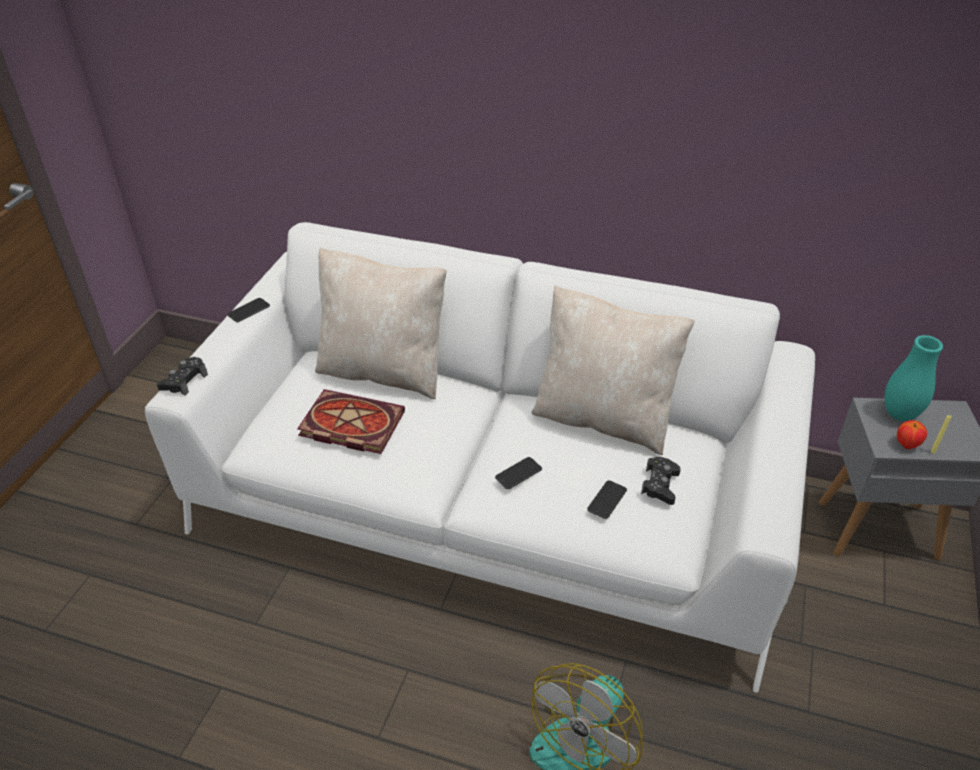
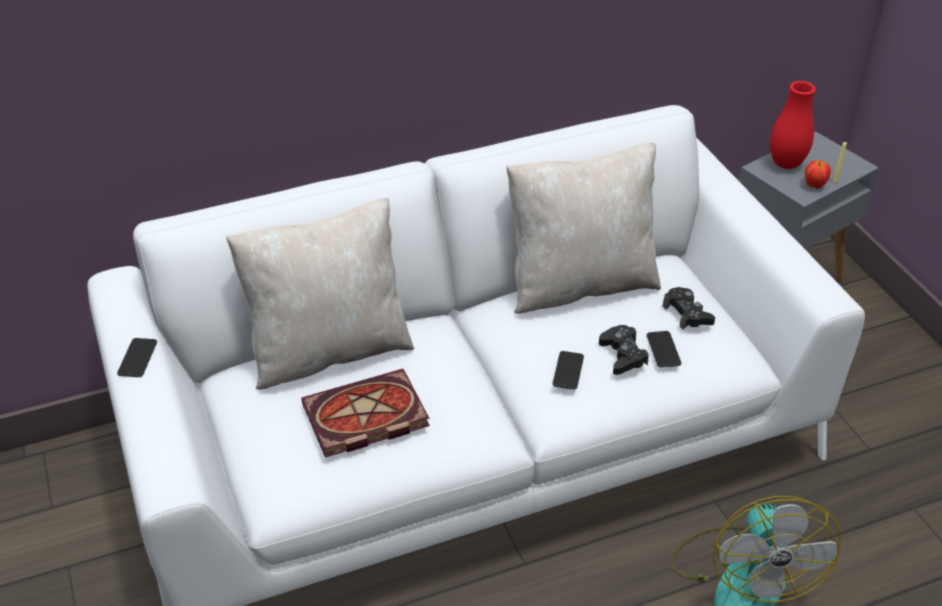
camera: 40 degrees left, 0 degrees up
black game controller [157,357,208,396] -> black game controller moved to [599,325,649,375]
turquoise vase [885,335,943,421] -> red vase [770,81,816,169]

